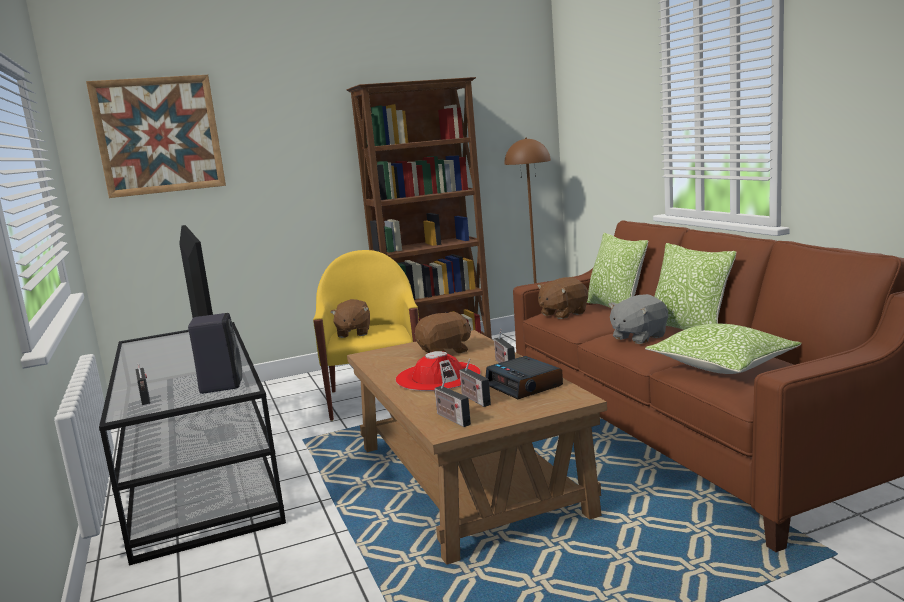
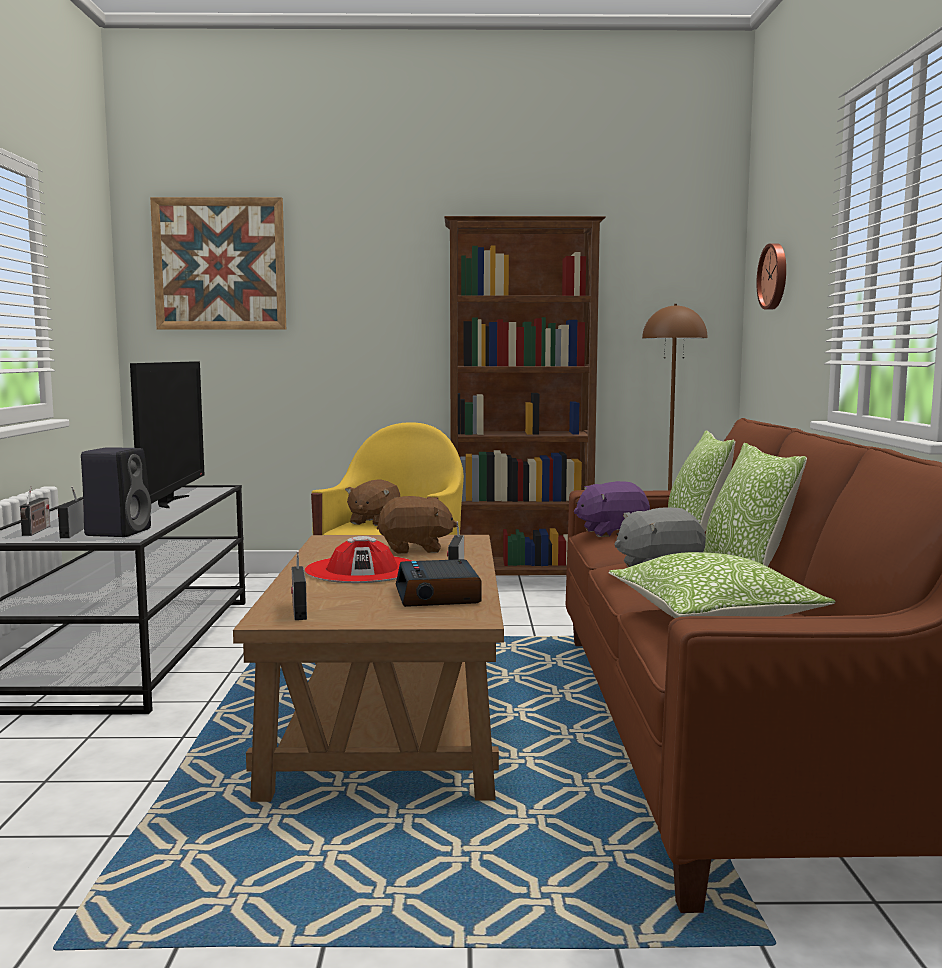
camera: 20 degrees right, 5 degrees down
radio [460,359,491,407] -> radio moved to [58,486,84,538]
brown plush toy [537,277,588,319] -> purple plush toy [574,481,650,537]
none -> wall clock [756,243,786,310]

